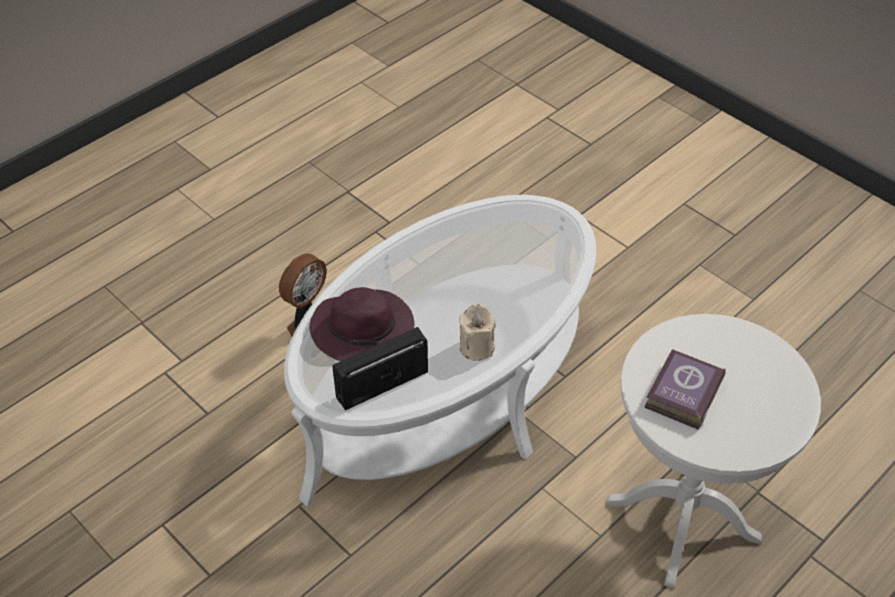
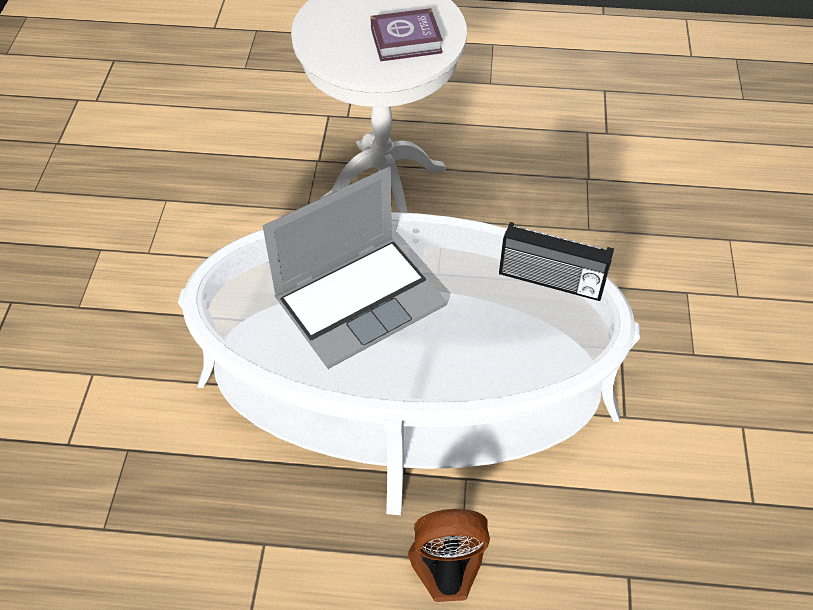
camera: 130 degrees left, 5 degrees up
purple hat [309,287,414,361] -> none
beige candle [459,304,496,361] -> none
none -> laptop [263,167,447,369]

